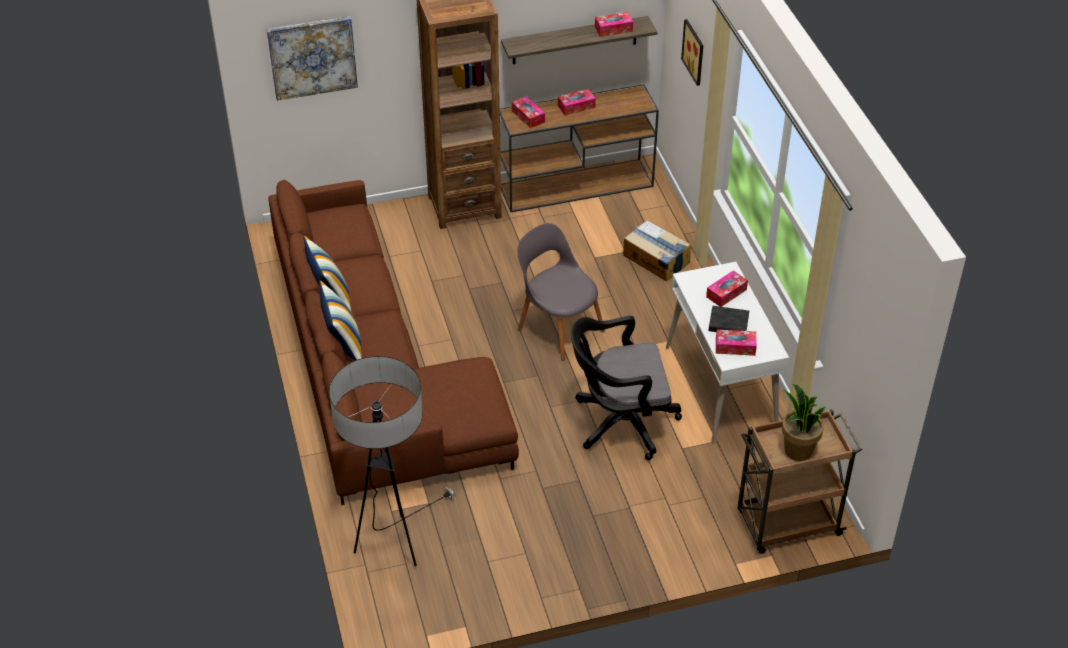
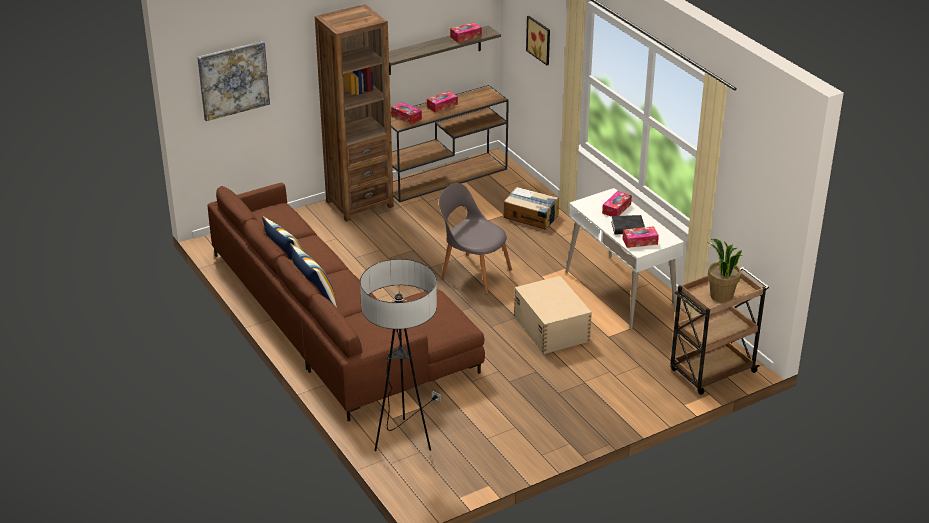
camera: 15 degrees left, 10 degrees down
black office chair [571,316,682,460] -> beige storage box [514,276,592,354]

